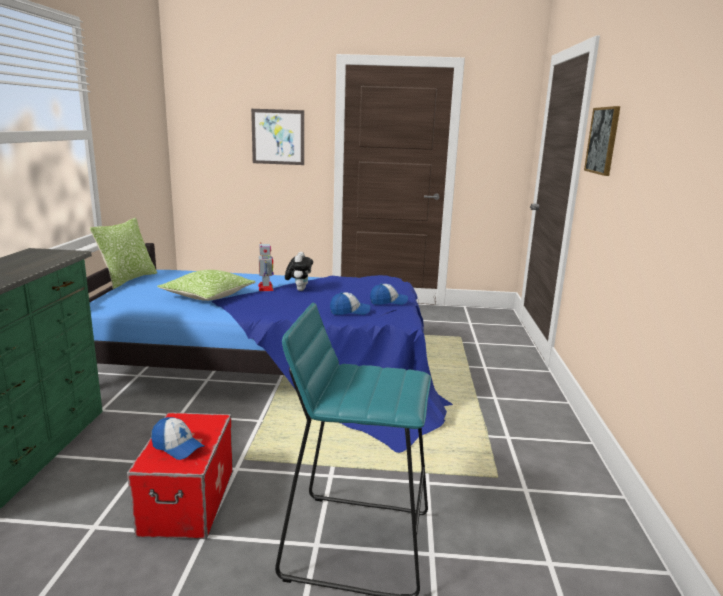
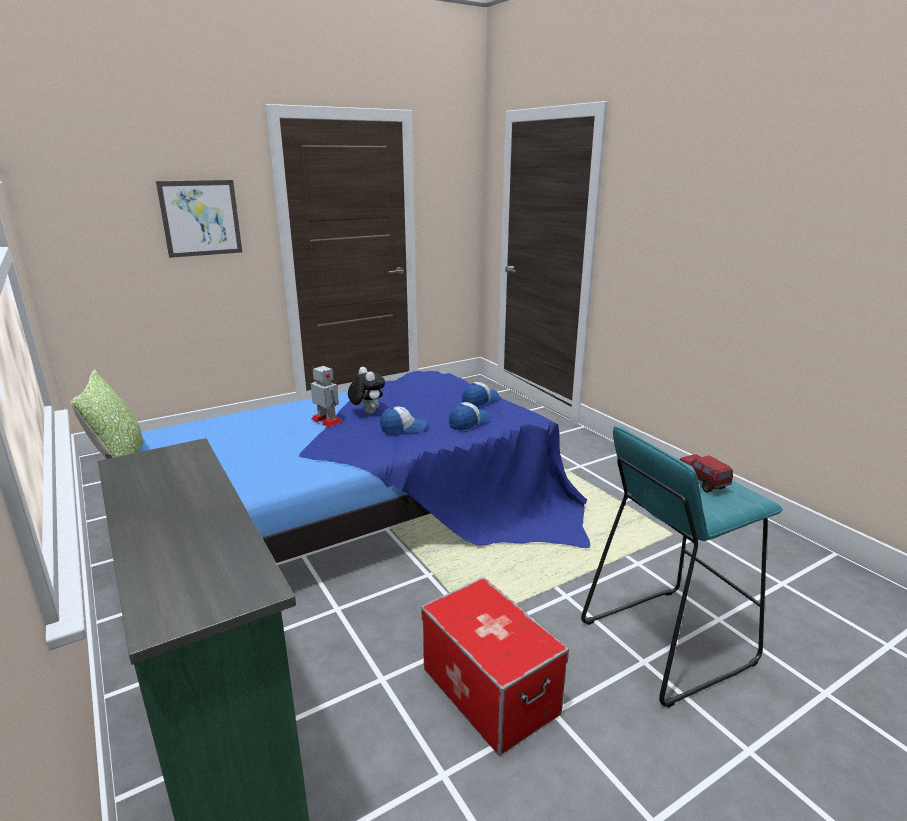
camera: 35 degrees left, 5 degrees up
cap [151,417,205,460] -> cap moved to [380,406,426,433]
pillow [157,270,256,301] -> none
picture [584,106,620,176] -> none
none -> toy truck [679,454,733,493]

